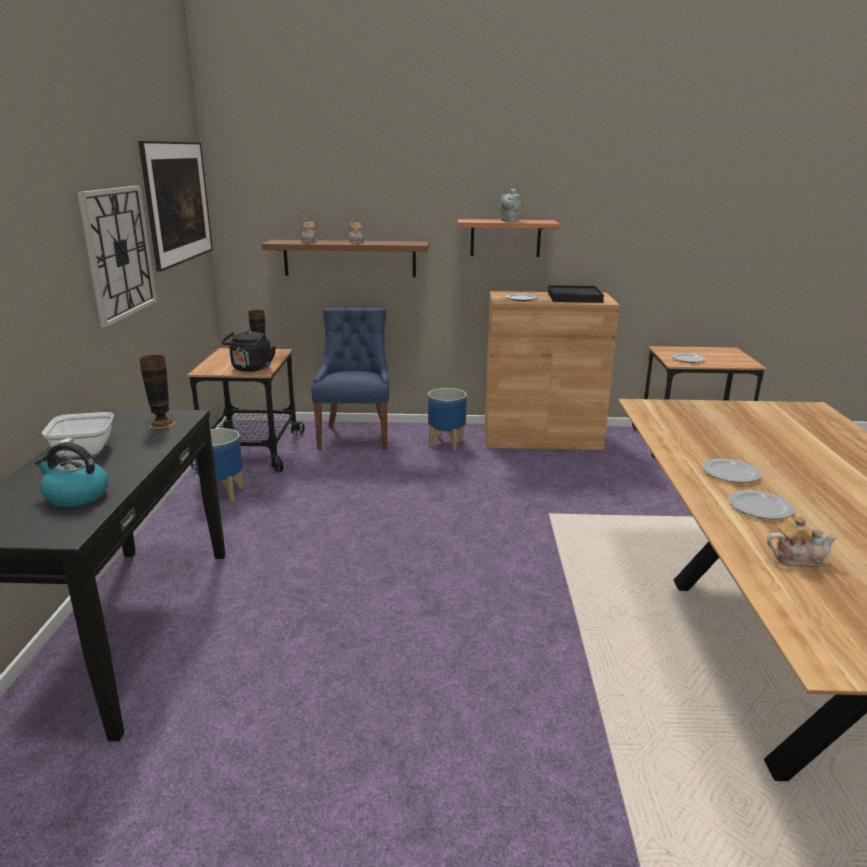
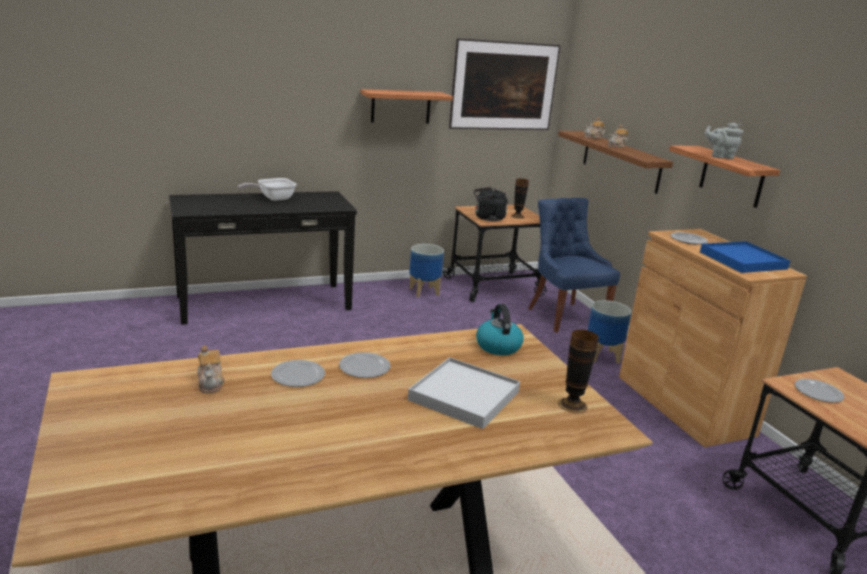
camera: 65 degrees right, 0 degrees up
kettle [35,442,108,507] -> kettle moved to [476,304,524,355]
wall clock [77,186,157,327] -> shelf [361,89,453,123]
vase [140,355,176,429] -> vase moved to [558,329,599,413]
blue chair [312,307,389,450] -> blue chair turned 90 degrees counterclockwise [528,198,620,333]
black tray [548,285,604,303] -> blue tray [700,241,790,273]
none -> white tray [408,357,520,429]

